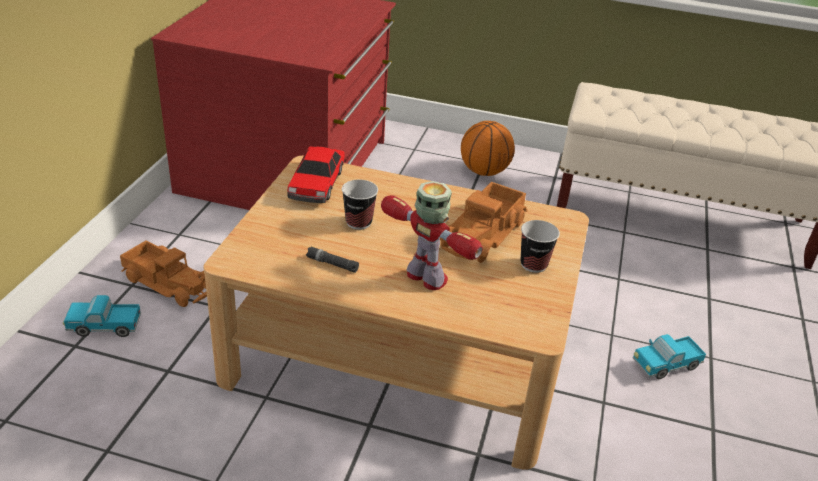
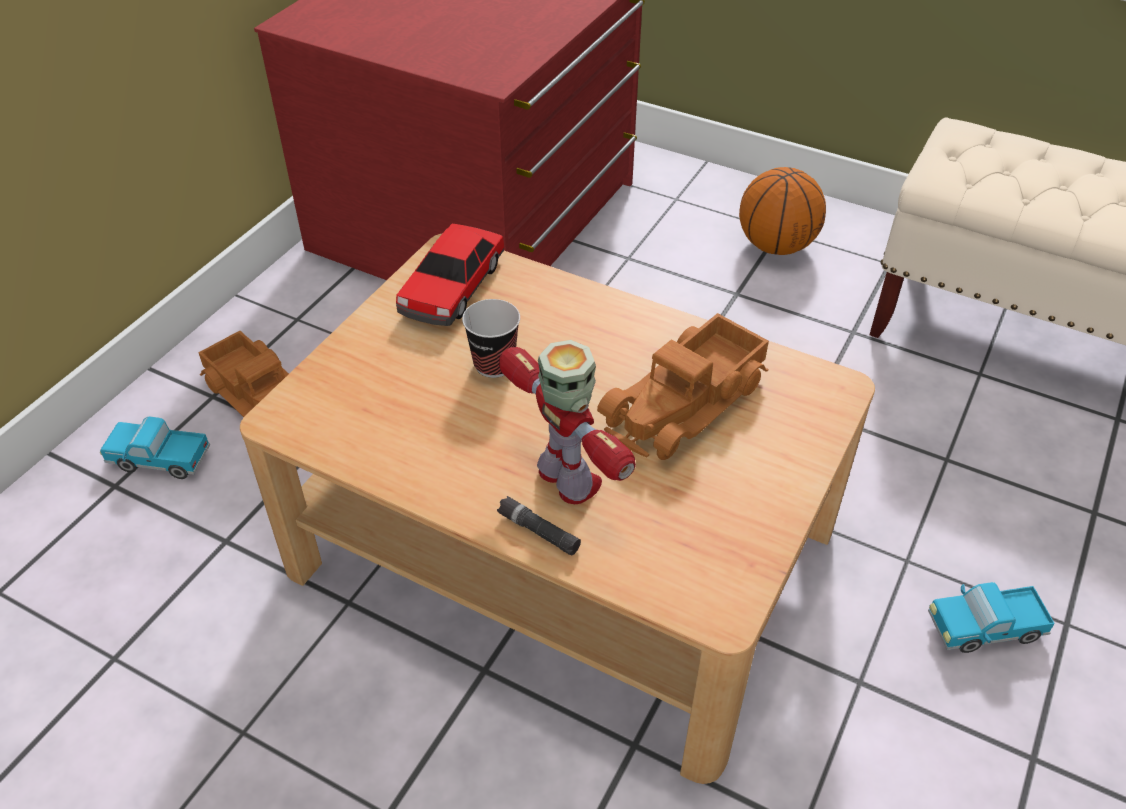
camera: 15 degrees right, 10 degrees up
black flashlight [306,247,359,273] -> black flashlight moved to [497,496,581,555]
cup [520,220,560,273] -> none

